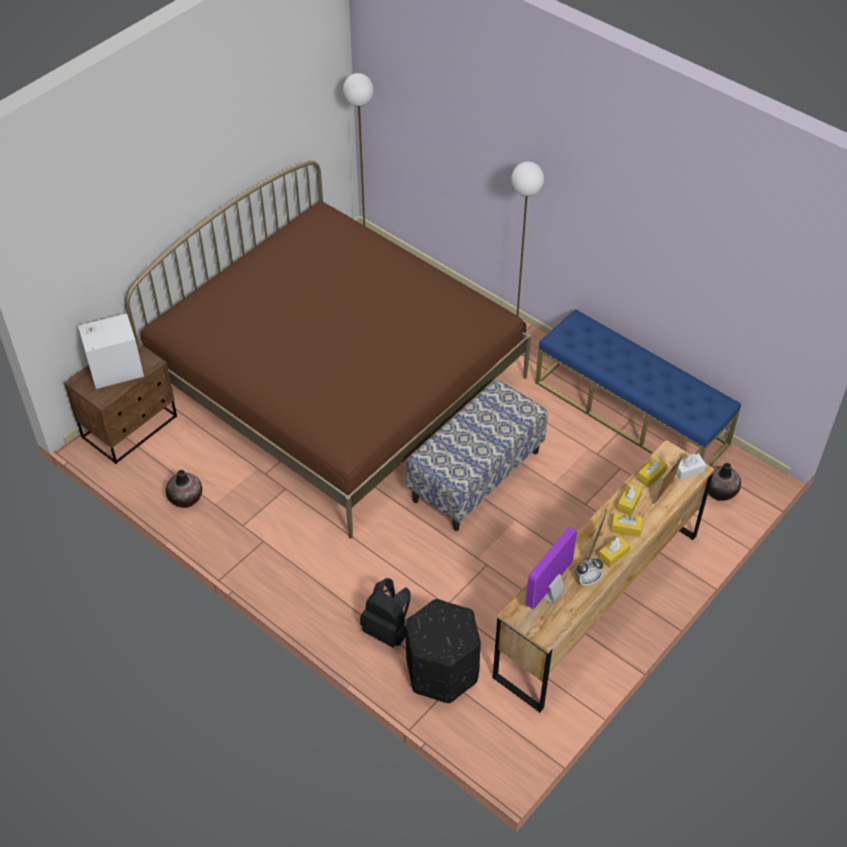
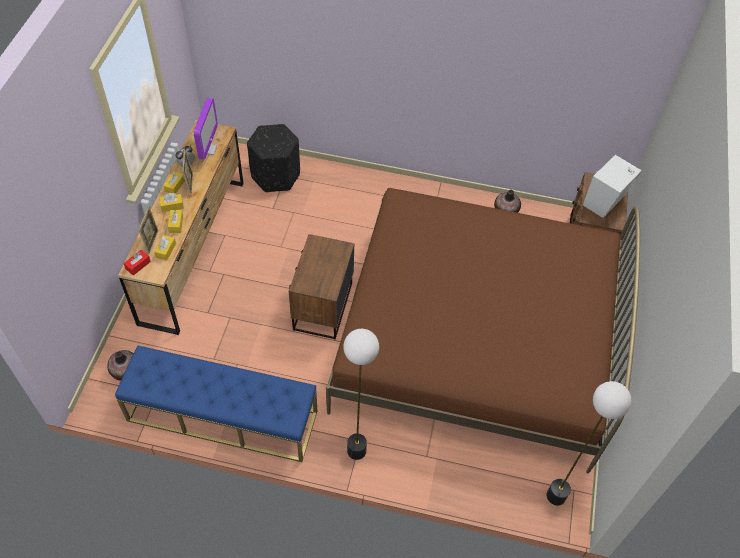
camera: 150 degrees right, 5 degrees up
black backpack [360,578,411,648] -> none
bench [406,380,548,531] -> brown nightstand [289,234,354,340]
white tissue box [676,454,706,480] -> red tissue box [123,250,151,275]

